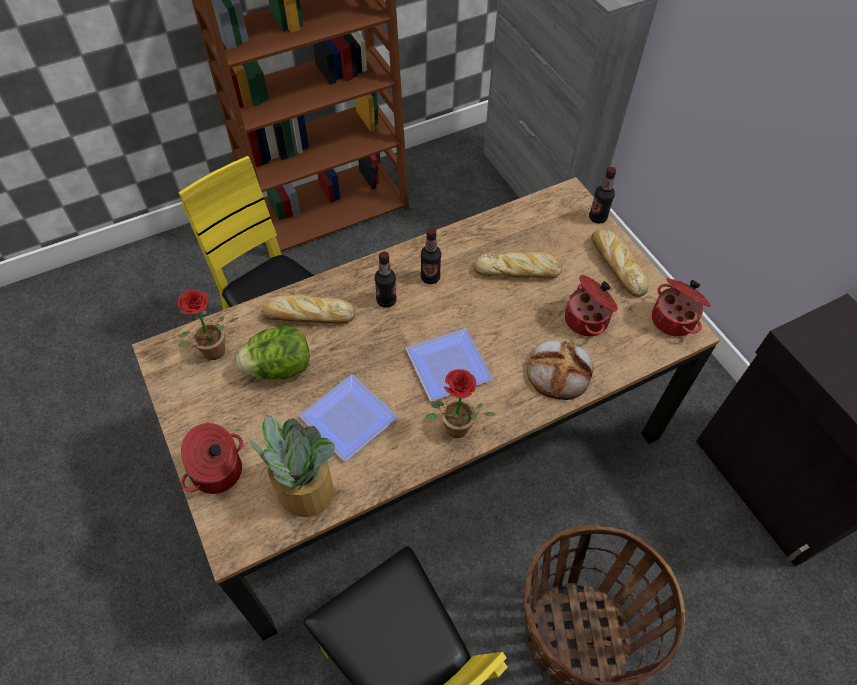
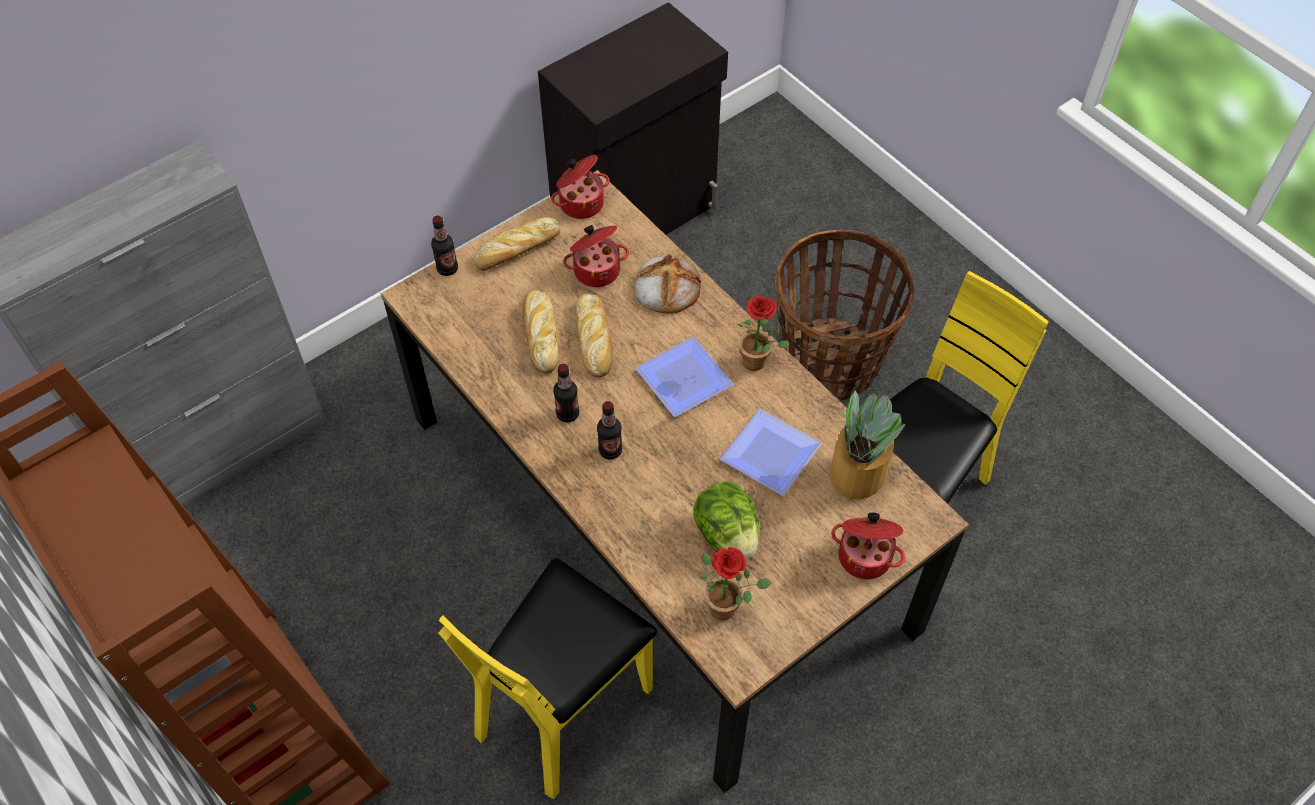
camera: 100 degrees left, 0 degrees up
bread [262,294,355,323] -> bread moved to [576,294,613,377]

